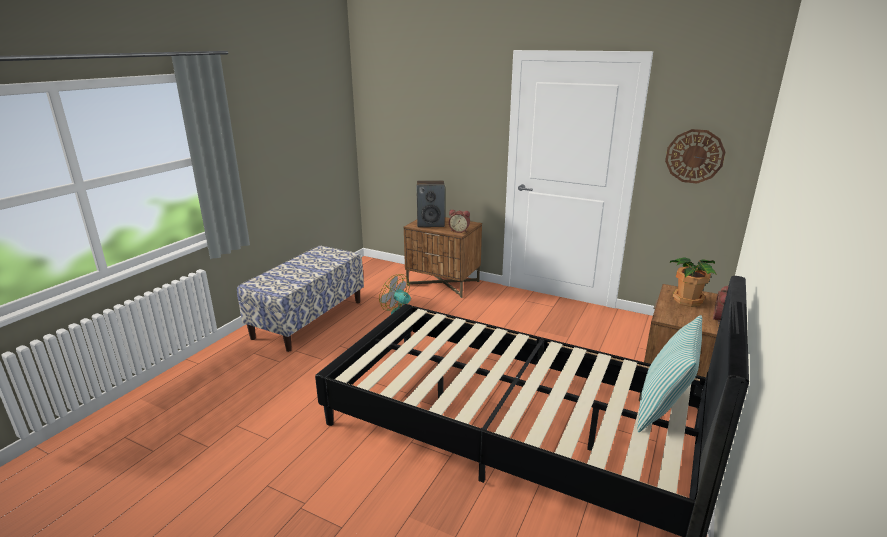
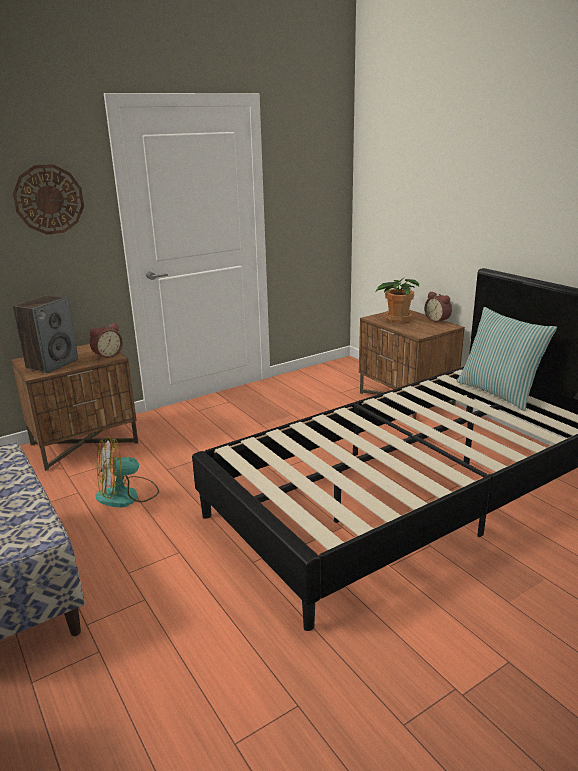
camera: 60 degrees left, 0 degrees up
wall clock [665,129,725,183] -> wall clock moved to [13,164,84,235]

